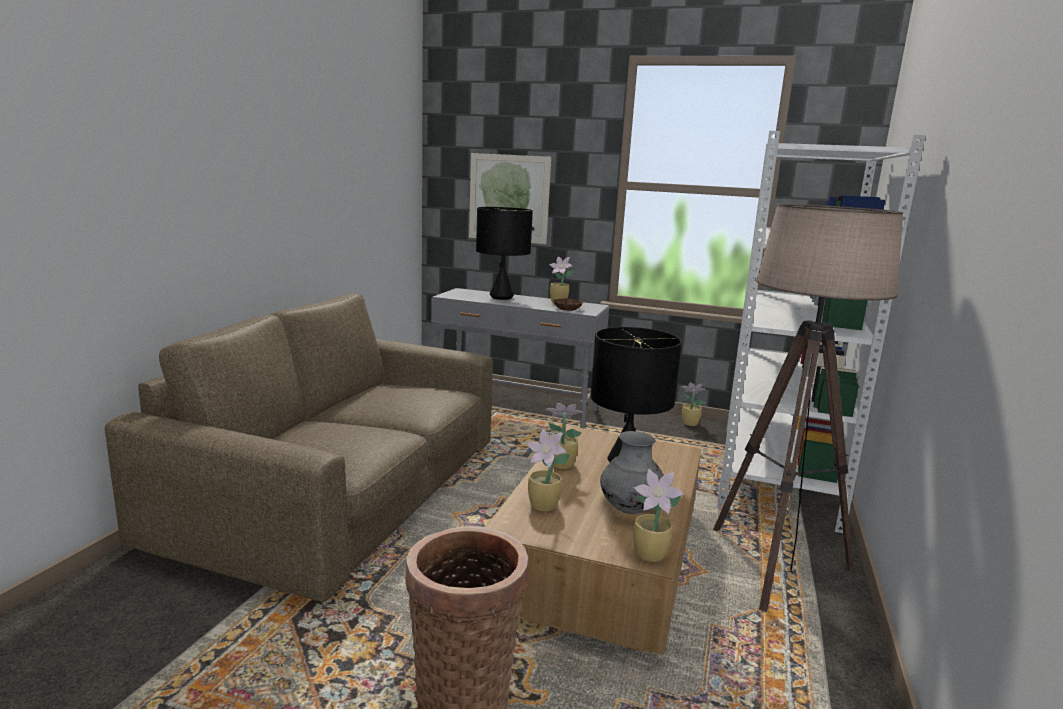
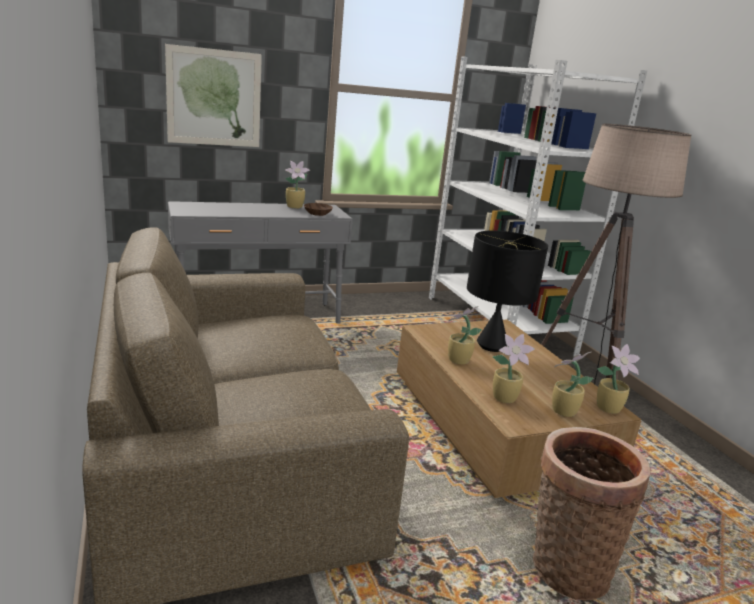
camera: 40 degrees left, 5 degrees up
black table lamp [476,207,533,300] -> none
grey vase [600,431,664,514] -> none
potted plant [682,383,706,426] -> potted plant moved to [552,352,593,417]

